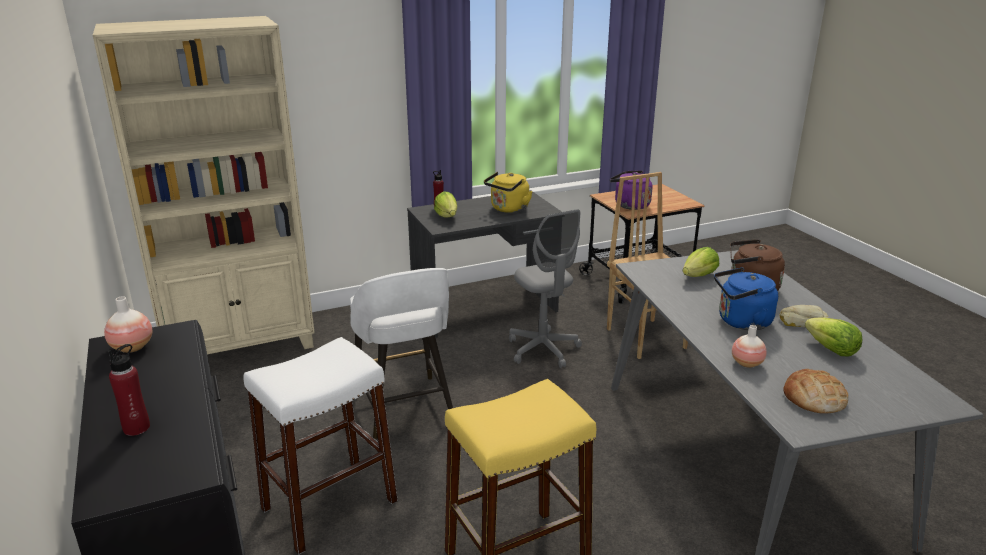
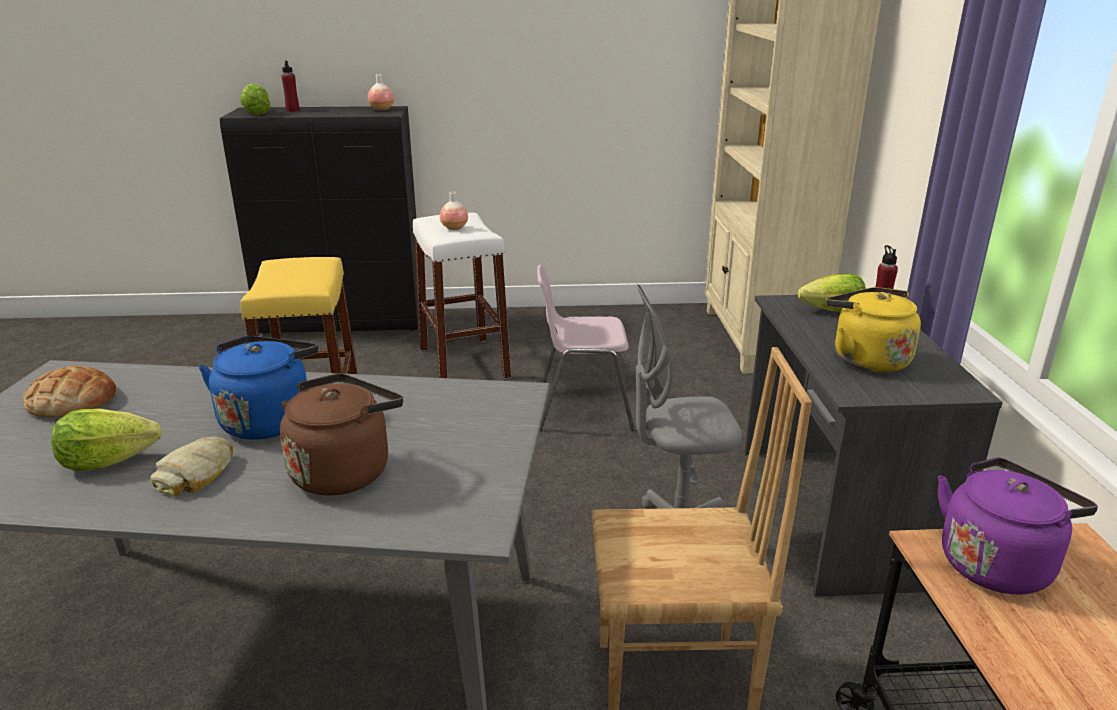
camera: 110 degrees right, 0 degrees up
white stool [350,268,453,439] -> pink chair [537,265,635,431]
lettuce [683,247,719,277] -> lettuce moved to [240,84,271,115]
vase [732,325,767,368] -> vase moved to [440,192,468,230]

